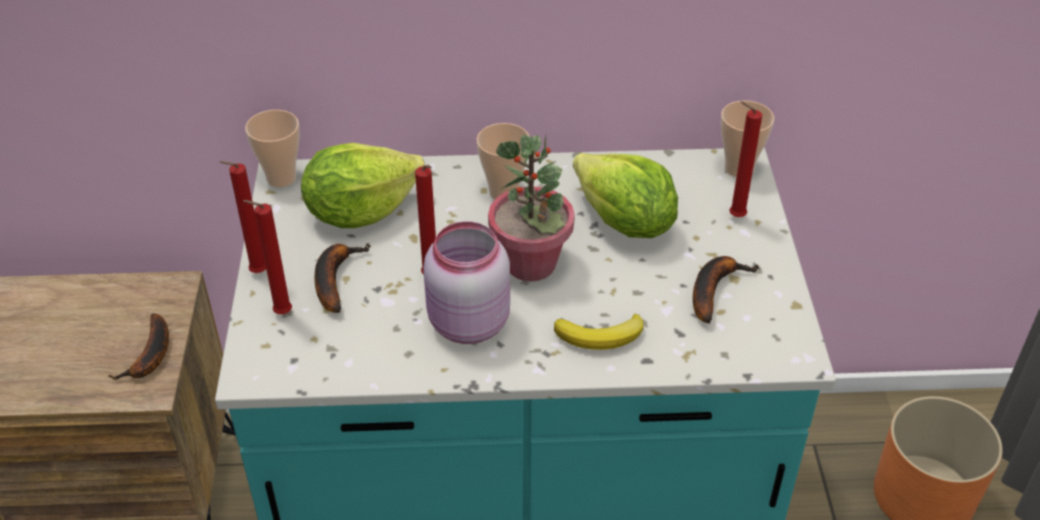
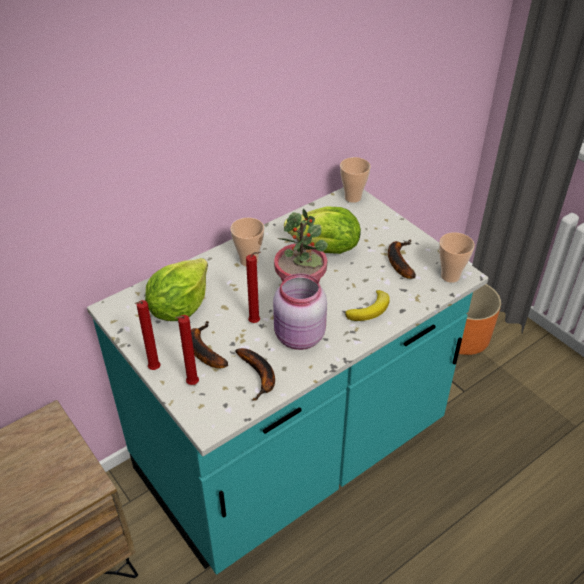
camera: 35 degrees left, 0 degrees up
banana [108,313,169,380] -> banana moved to [235,348,275,401]
cup [245,110,300,187] -> cup moved to [439,232,475,283]
red candle [729,101,762,217] -> none

